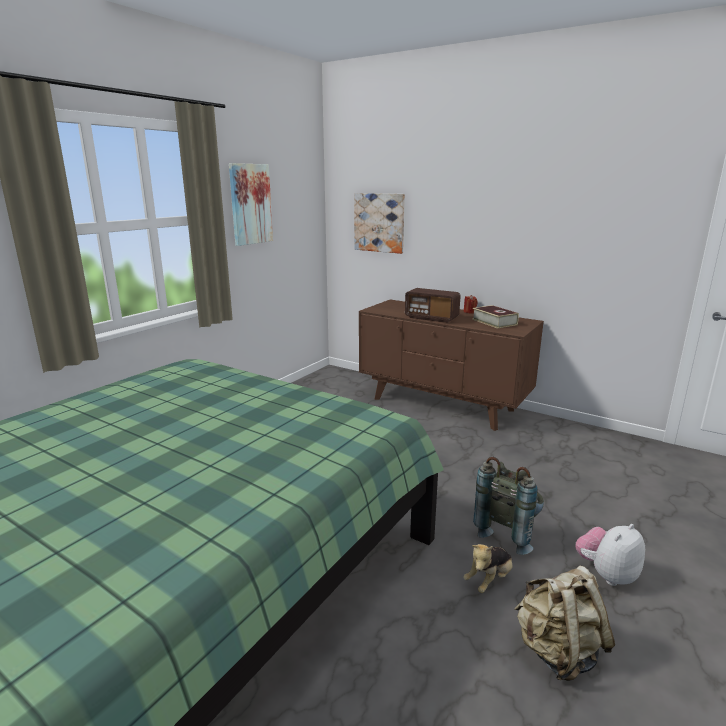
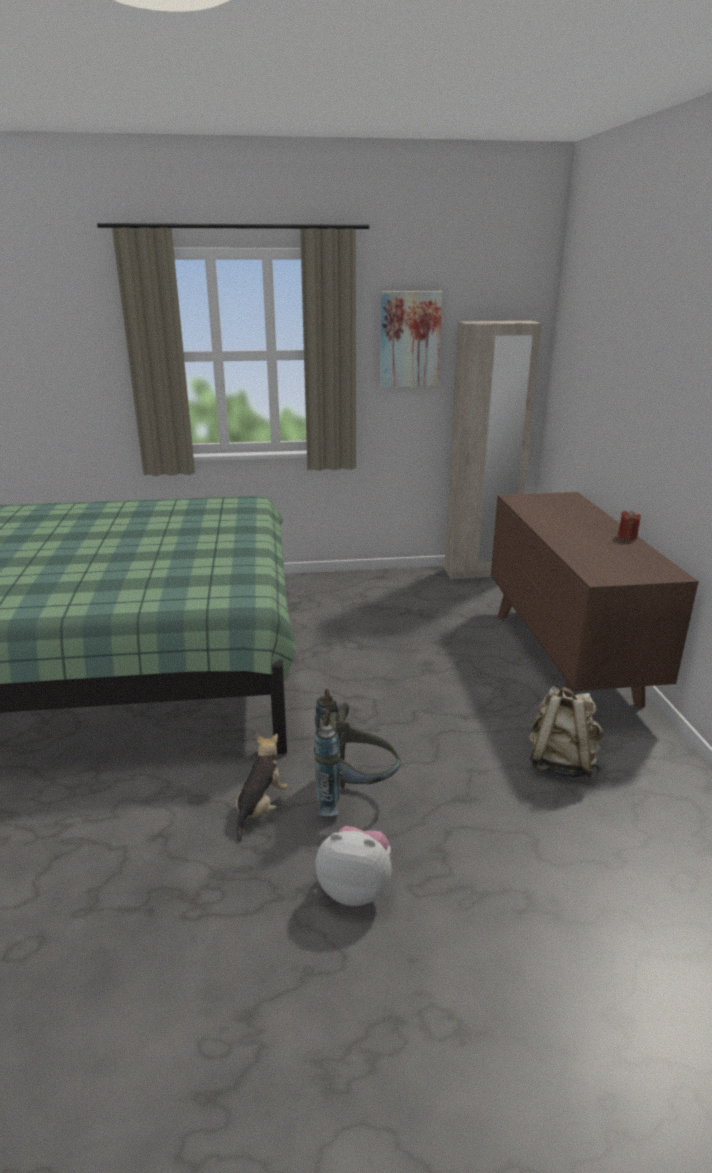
camera: 50 degrees right, 5 degrees up
picture [354,193,405,254] -> none
radio [405,288,461,323] -> none
plush toy [463,544,513,593] -> plush toy turned 105 degrees clockwise [236,734,288,842]
book [472,305,519,329] -> none
beige backpack [514,566,615,681] -> beige backpack moved to [529,686,604,778]
none -> beige wardrobe [444,321,542,579]

